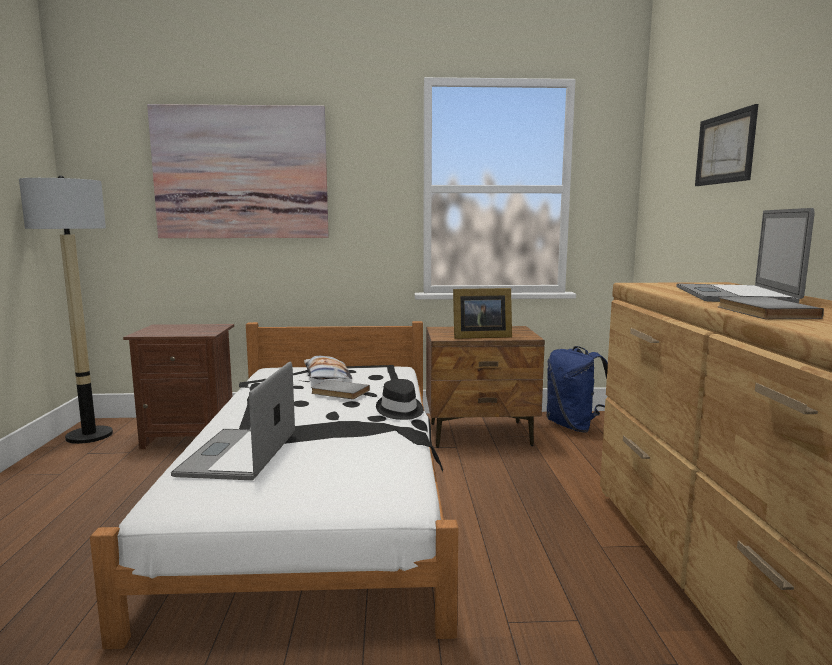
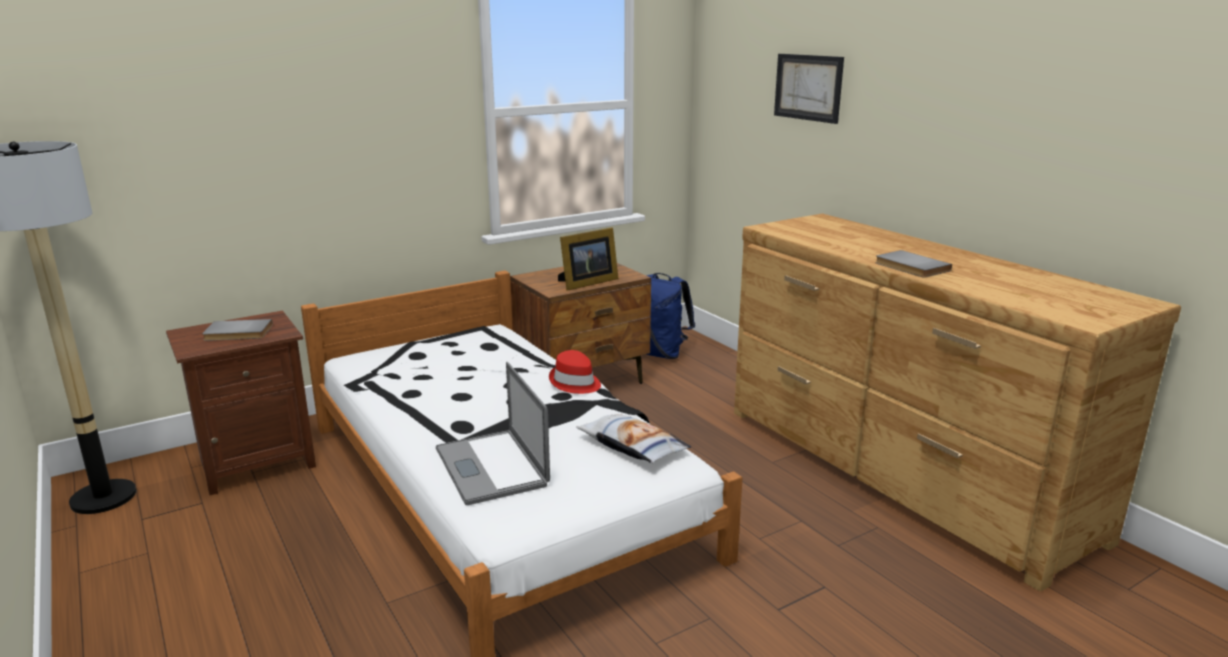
camera: 30 degrees left, 10 degrees up
picture [147,104,329,238] -> none
pillow [304,356,352,380] -> pillow moved to [576,414,691,463]
grey book [311,380,370,399] -> grey book moved to [202,319,273,341]
black hat [376,379,424,420] -> red hat [549,350,601,394]
laptop [676,208,815,303] -> none

